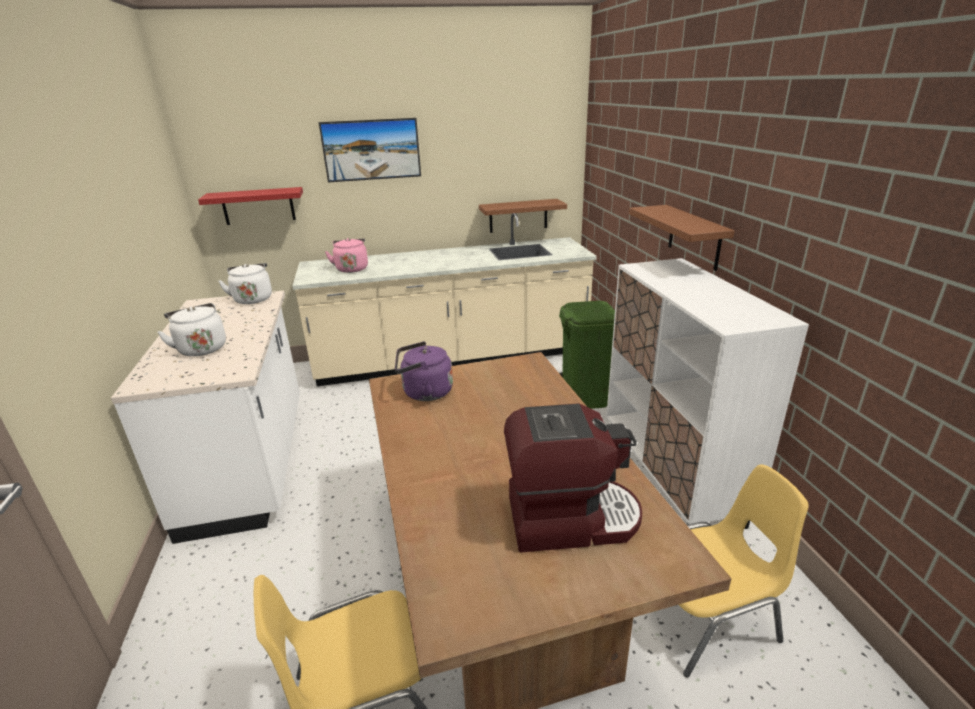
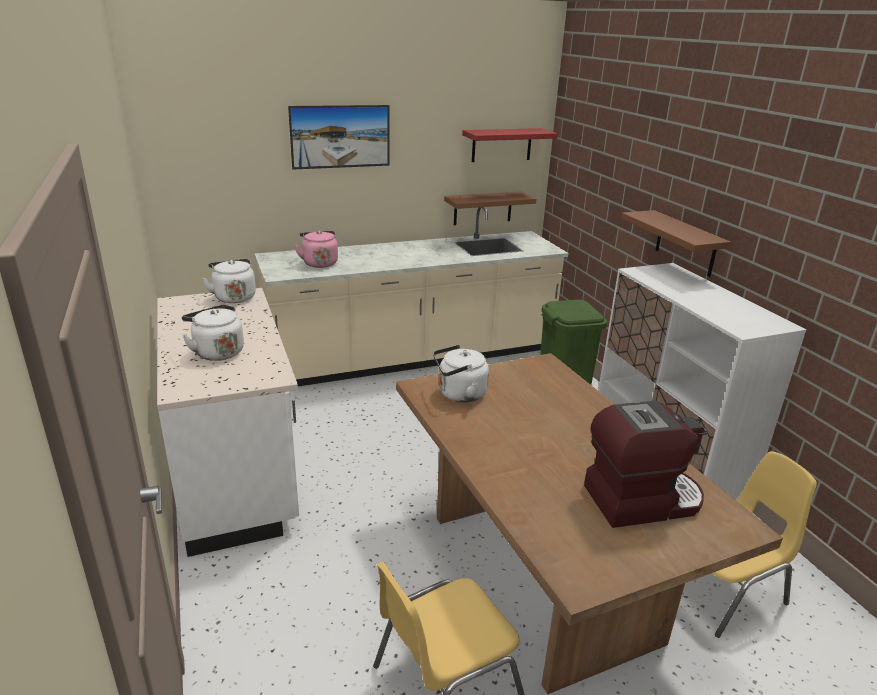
camera: 10 degrees left, 0 degrees up
red shelf [198,187,303,225] -> red shelf moved to [462,128,558,162]
purple kettle [395,341,453,401] -> white kettle [433,345,489,402]

